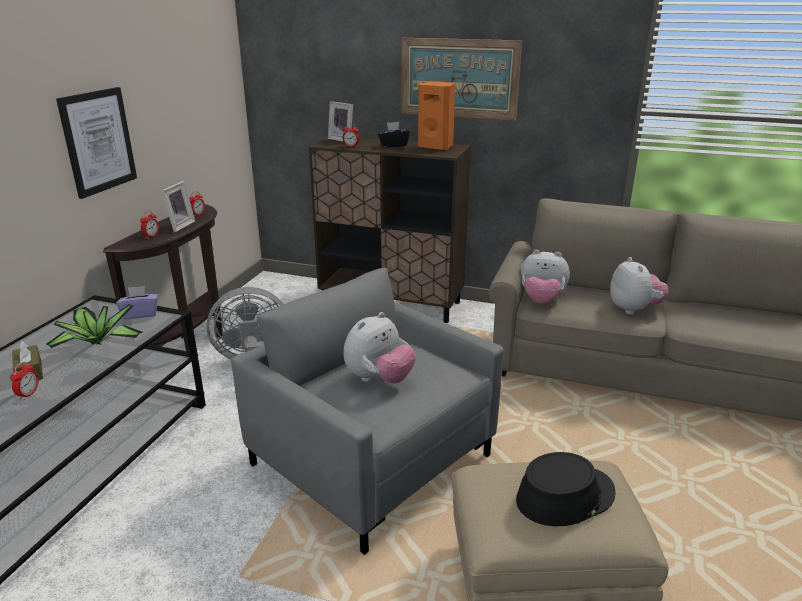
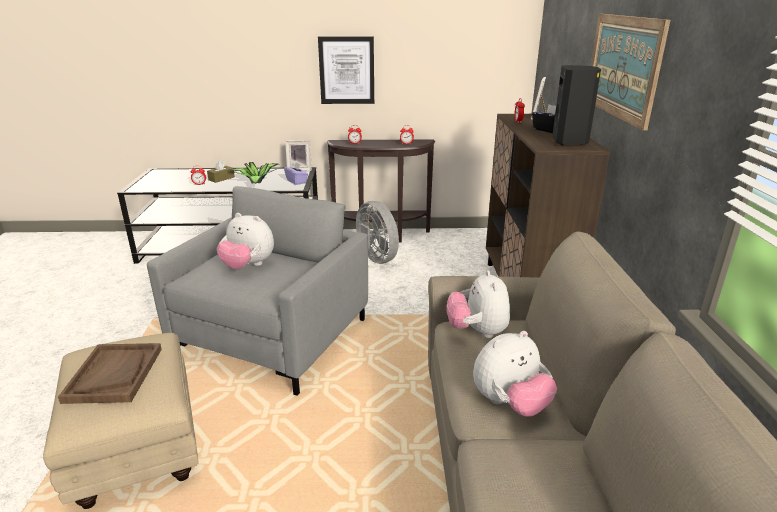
camera: 70 degrees right, 0 degrees up
picture frame [161,181,195,232] -> picture frame moved to [285,140,312,171]
orange speaker [418,82,455,150] -> black speaker [552,65,601,145]
black hat [516,452,616,526] -> brown tray [58,343,162,404]

